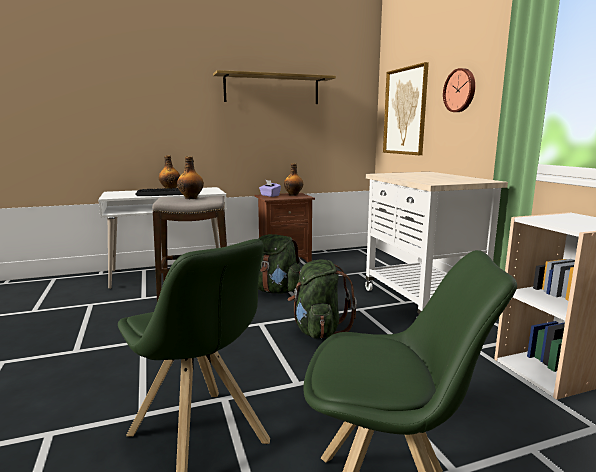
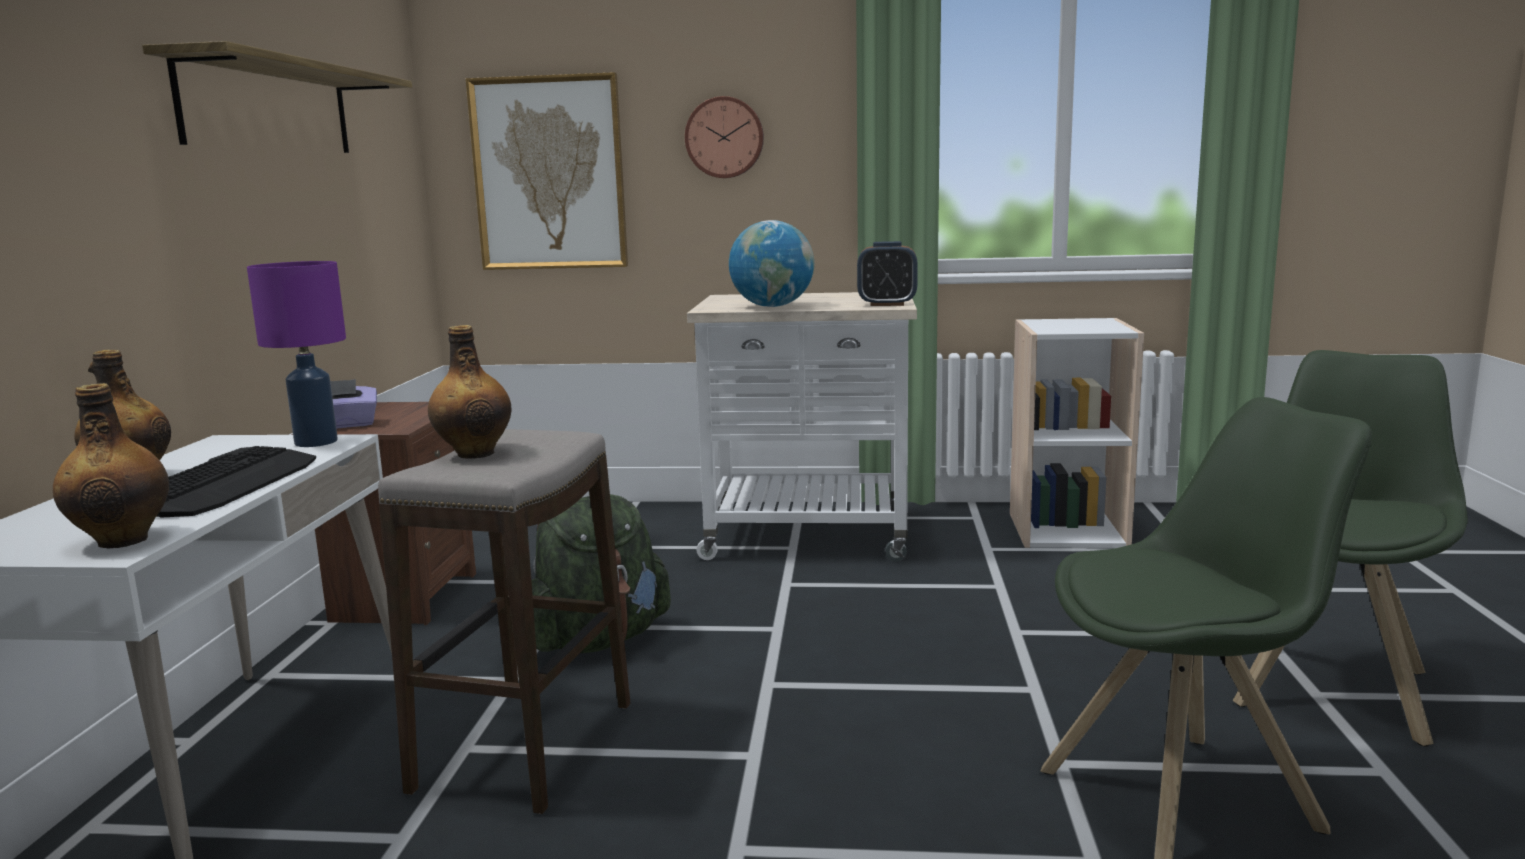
camera: 65 degrees left, 0 degrees up
bottle [284,163,303,196] -> bottle moved to [53,383,169,548]
green backpack [287,259,357,338] -> none
none -> purple table lamp [247,261,346,447]
none -> globe [729,220,814,307]
none -> alarm clock [857,241,918,306]

